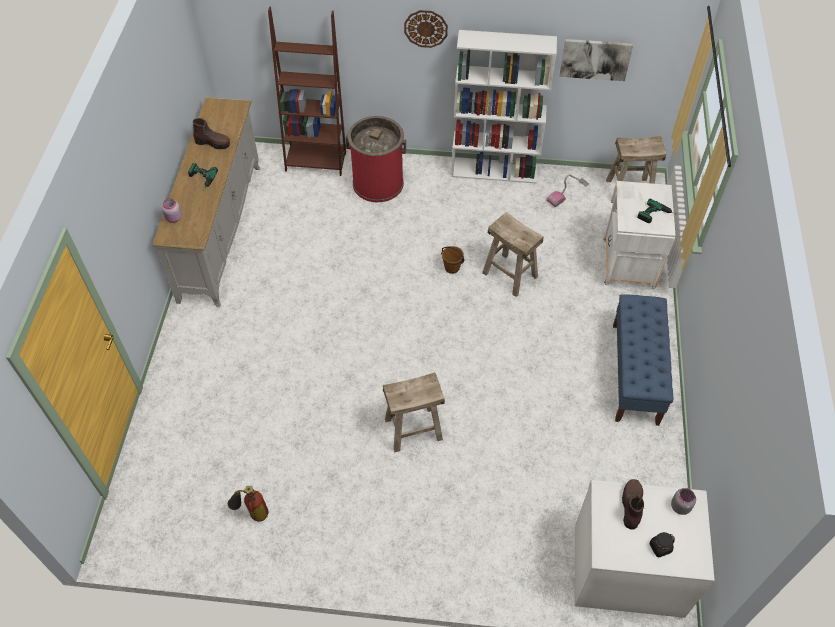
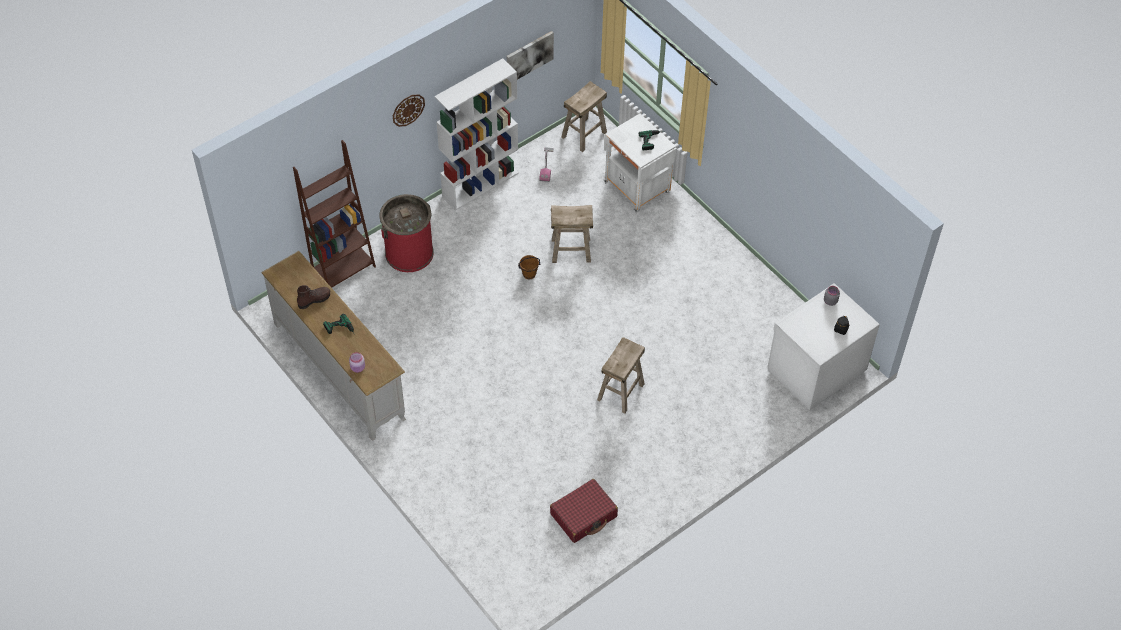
camera: 45 degrees left, 0 degrees up
fire extinguisher [228,486,269,522] -> red suitcase [550,479,618,543]
blue bench [613,294,673,426] -> none
brown boot [622,479,644,529] -> none

